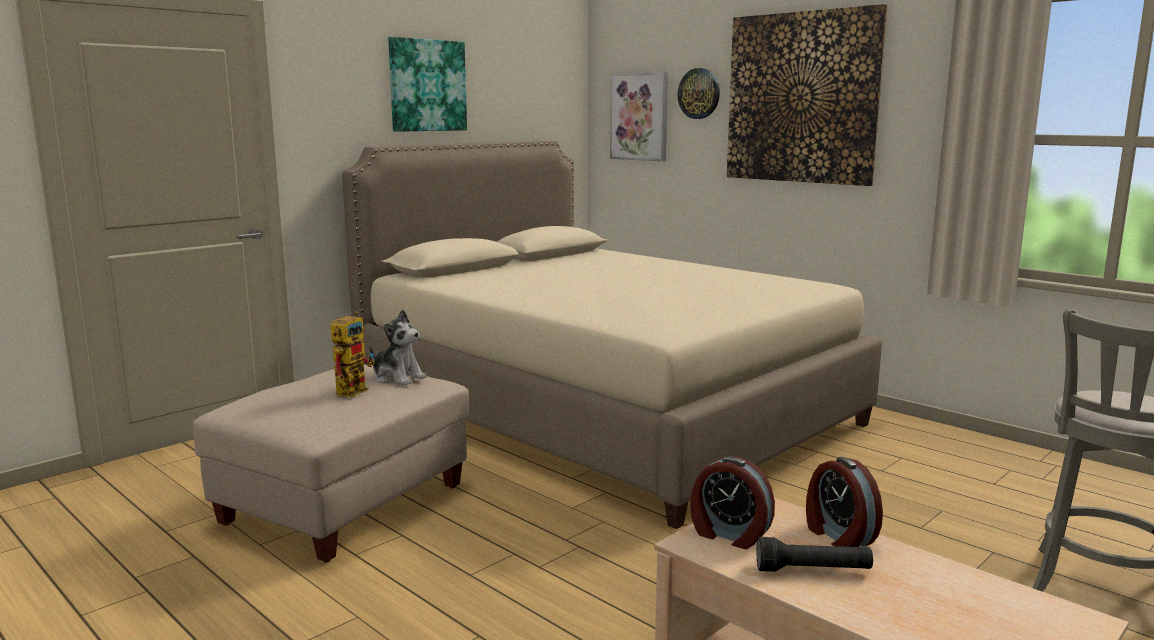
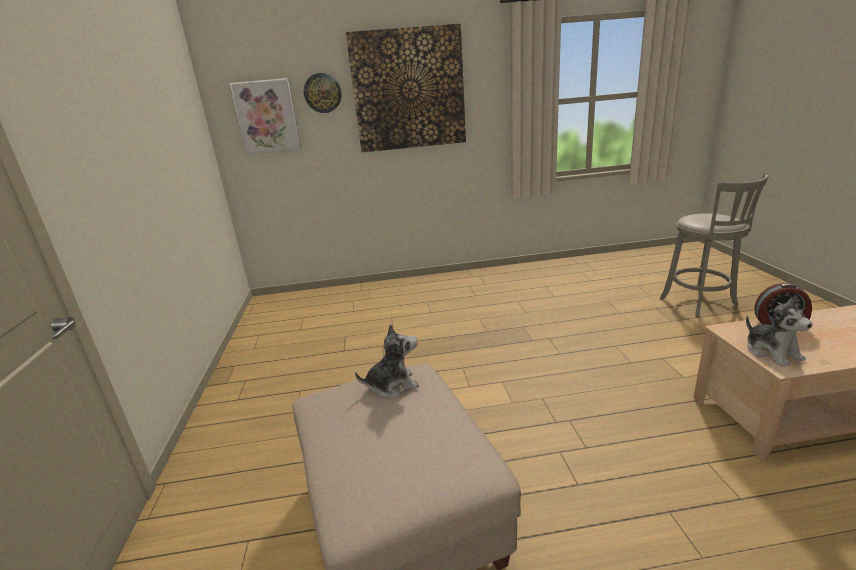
camera: 50 degrees left, 10 degrees up
toy robot [331,311,375,397] -> none
beige bed [342,141,882,529] -> none
picture [388,37,467,132] -> none
alarm clock [690,456,775,549] -> plush toy [746,296,812,367]
black flashlight [757,537,873,572] -> none

